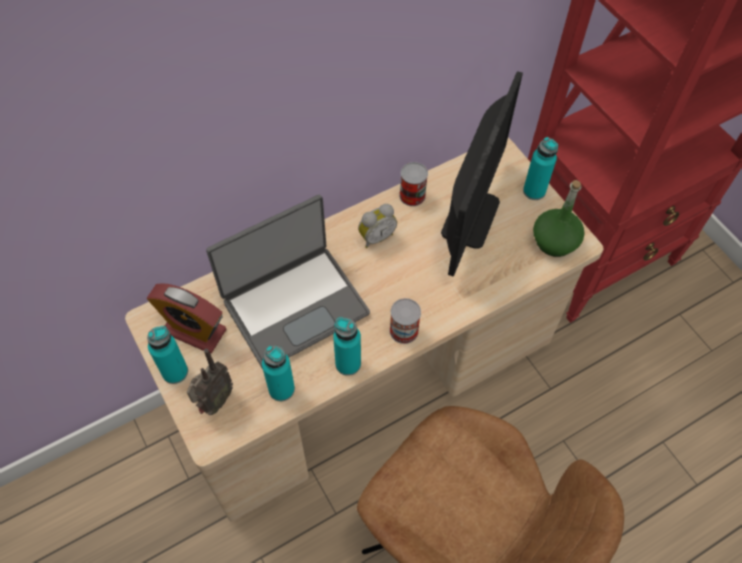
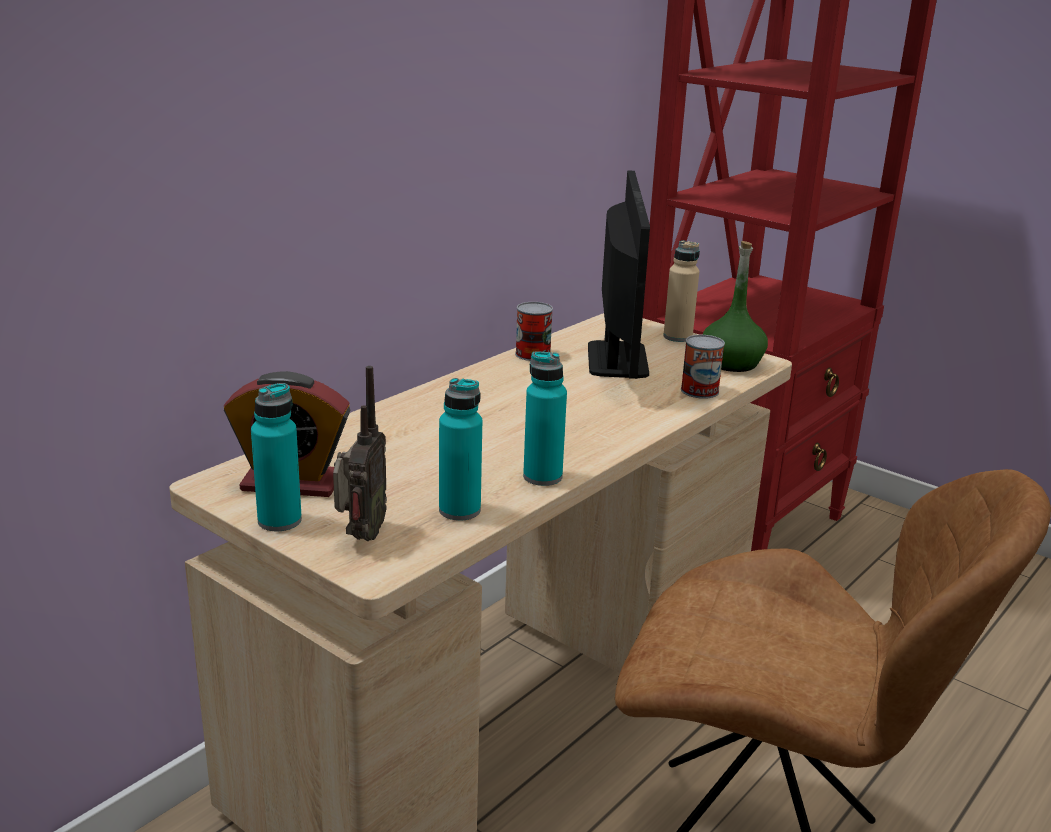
camera: 20 degrees left, 35 degrees down
laptop [206,195,370,369] -> none
alarm clock [358,204,397,248] -> none
can [390,298,421,344] -> can moved to [681,335,725,399]
turquoise bottle [523,137,558,200] -> beige bottle [663,240,700,342]

